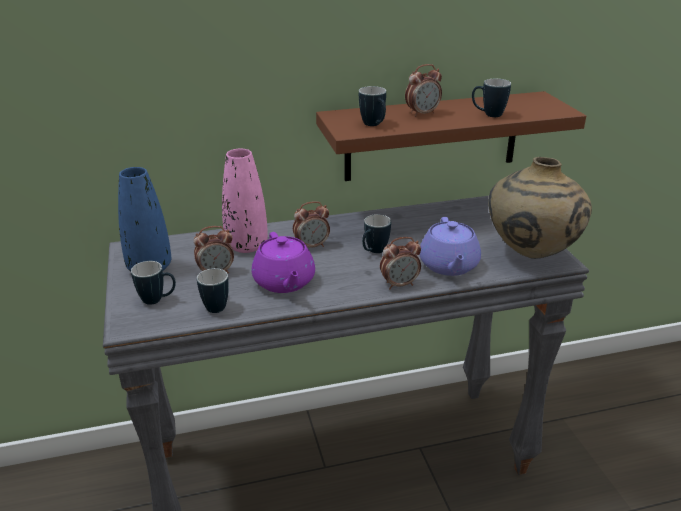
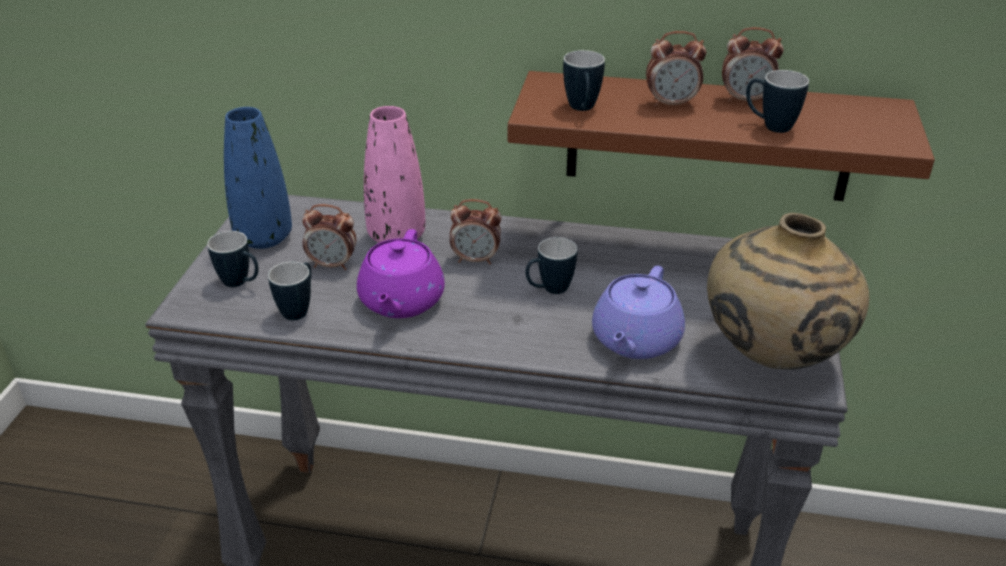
camera: 25 degrees right, 5 degrees up
alarm clock [380,237,421,289] -> alarm clock moved to [722,27,783,105]

